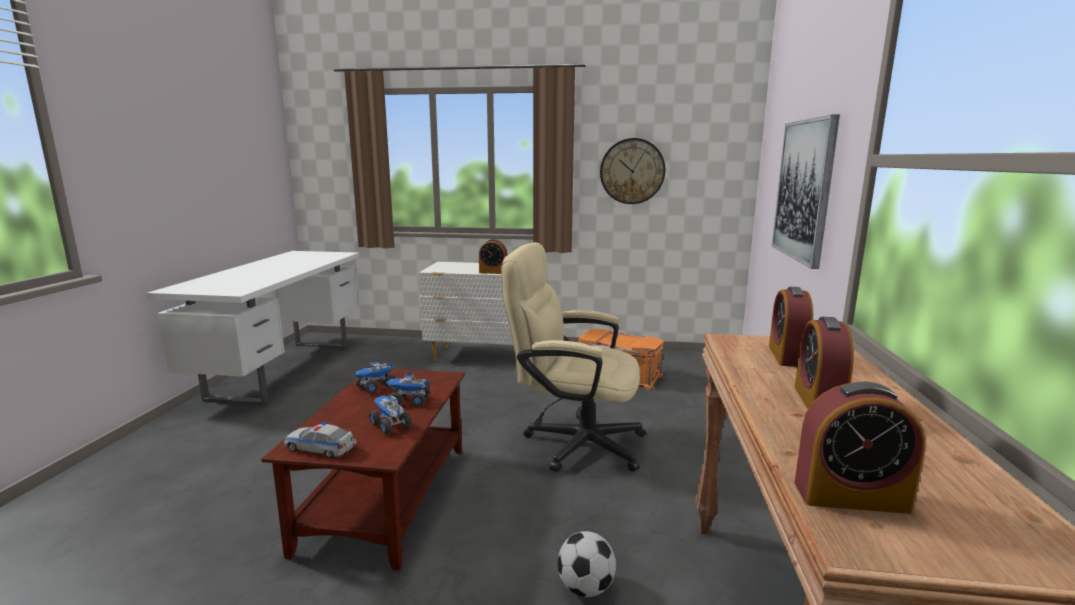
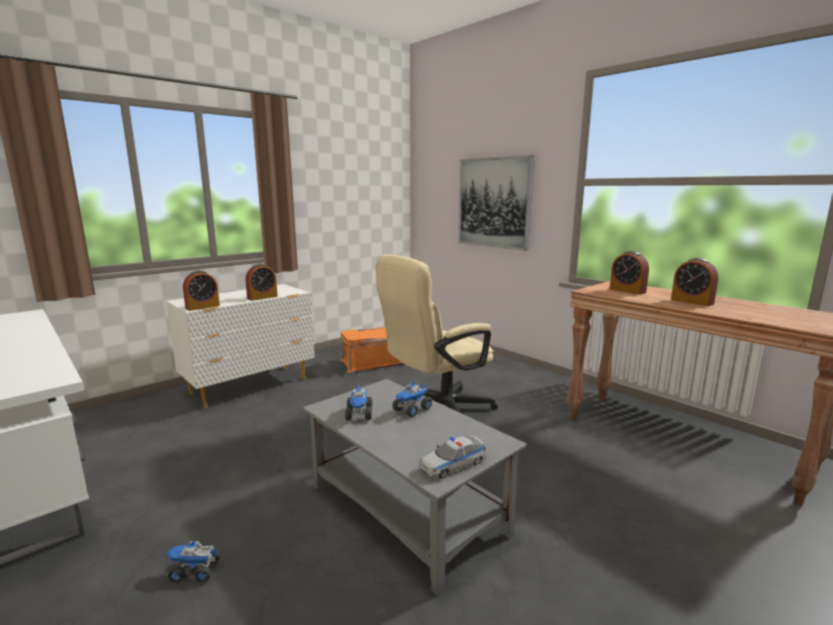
camera: 50 degrees left, 0 degrees up
brown coffee table [261,369,465,571] -> grey coffee table [303,379,527,596]
toy truck [369,394,412,435] -> toy truck moved to [166,540,221,583]
football [558,531,616,597] -> none
wall clock [600,138,665,204] -> none
alarm clock [794,382,925,514] -> alarm clock moved to [183,270,220,311]

